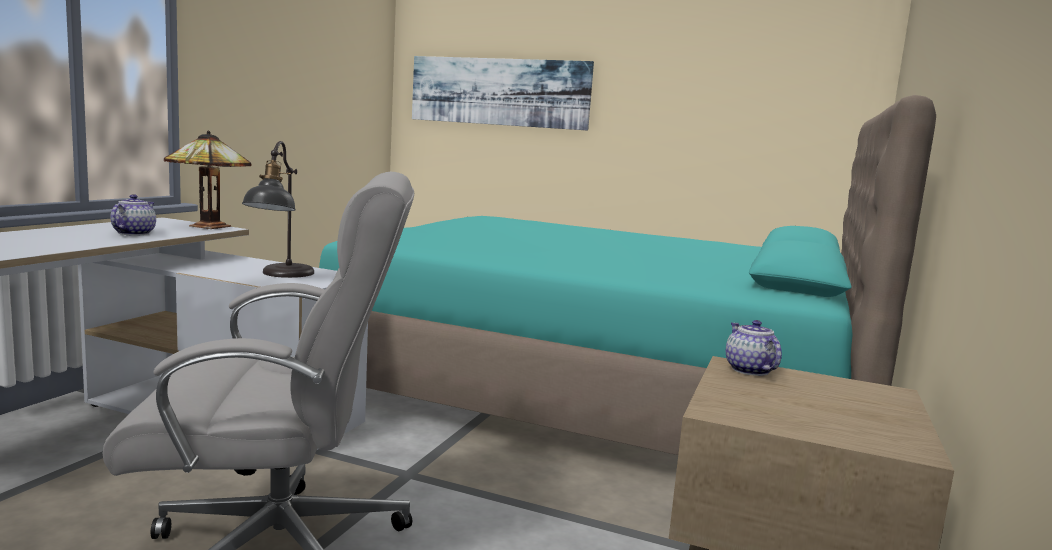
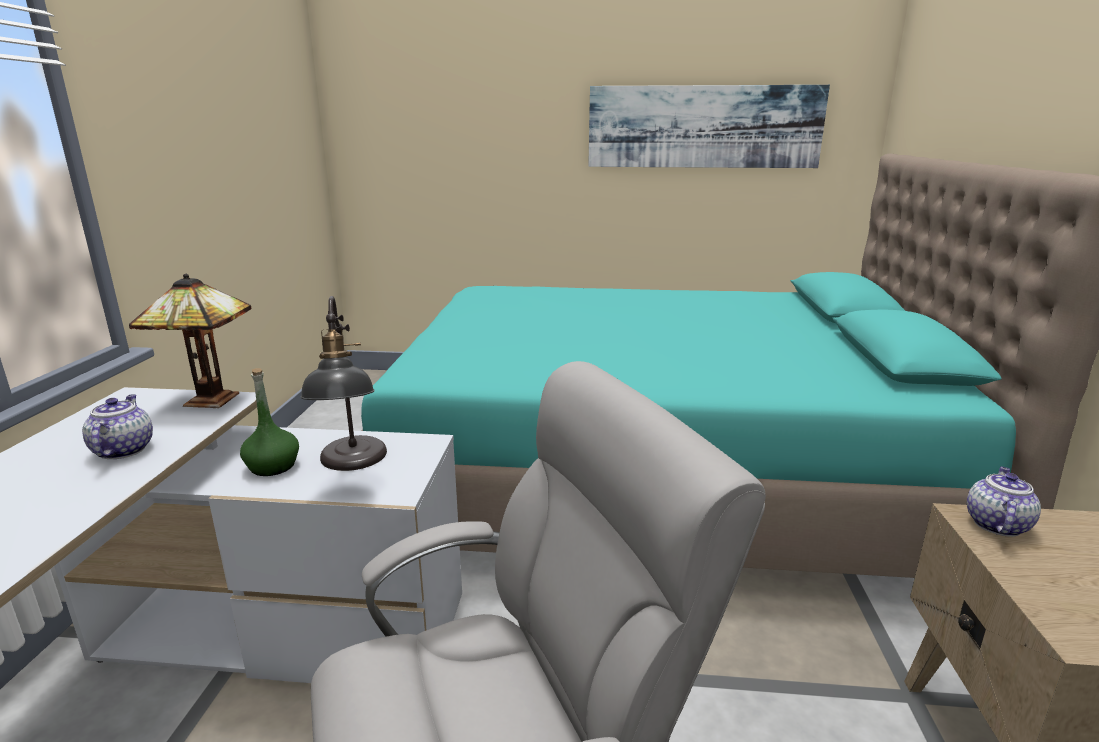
camera: 15 degrees left, 10 degrees up
picture [412,56,594,131] -> picture moved to [588,85,830,168]
teapot [726,320,782,376] -> teapot turned 60 degrees clockwise [967,466,1041,537]
none -> green bottle [240,368,299,476]

